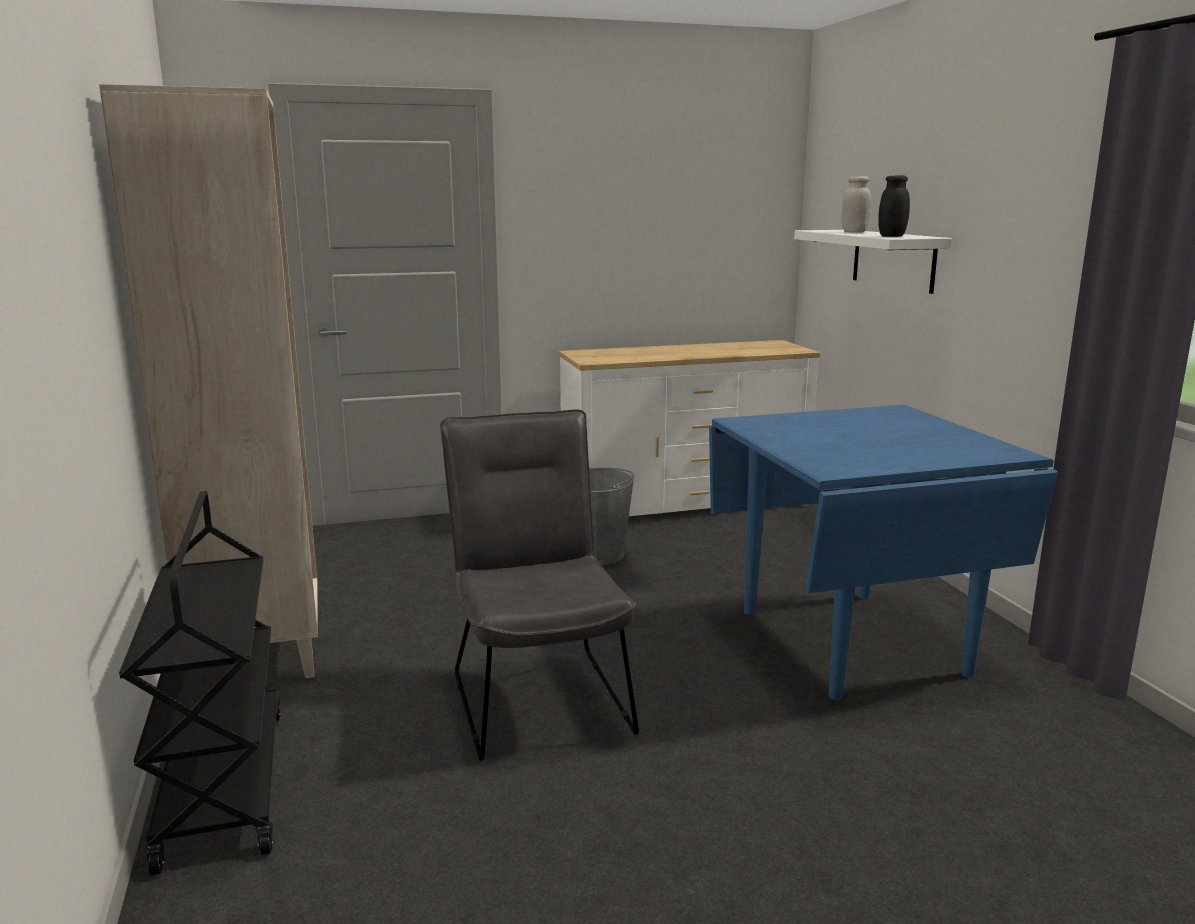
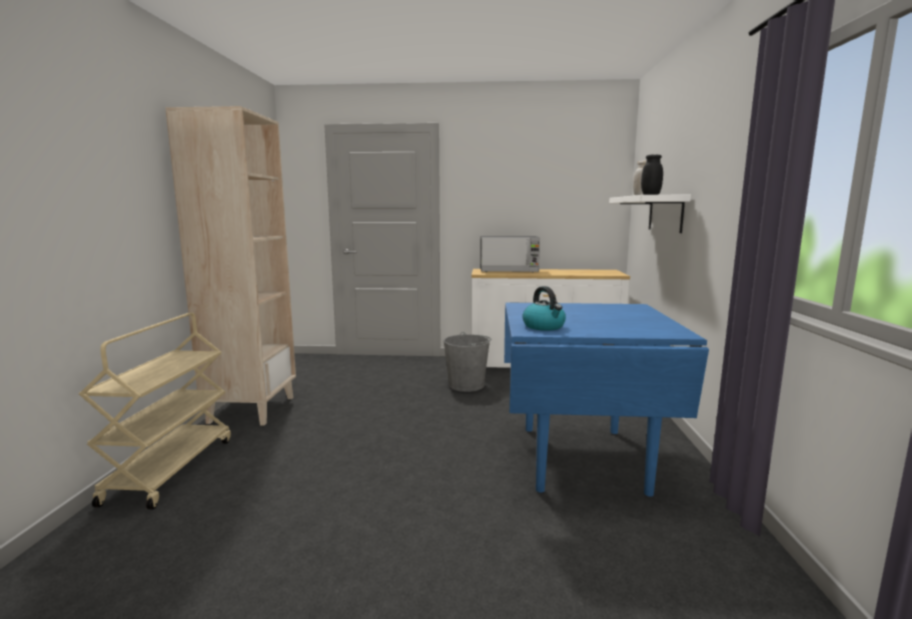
camera: 20 degrees right, 5 degrees down
black cart [119,491,281,875] -> beige cart [79,313,231,510]
grey chair [440,409,639,761] -> none
none -> microwave [480,236,540,272]
none -> kettle [522,286,566,331]

